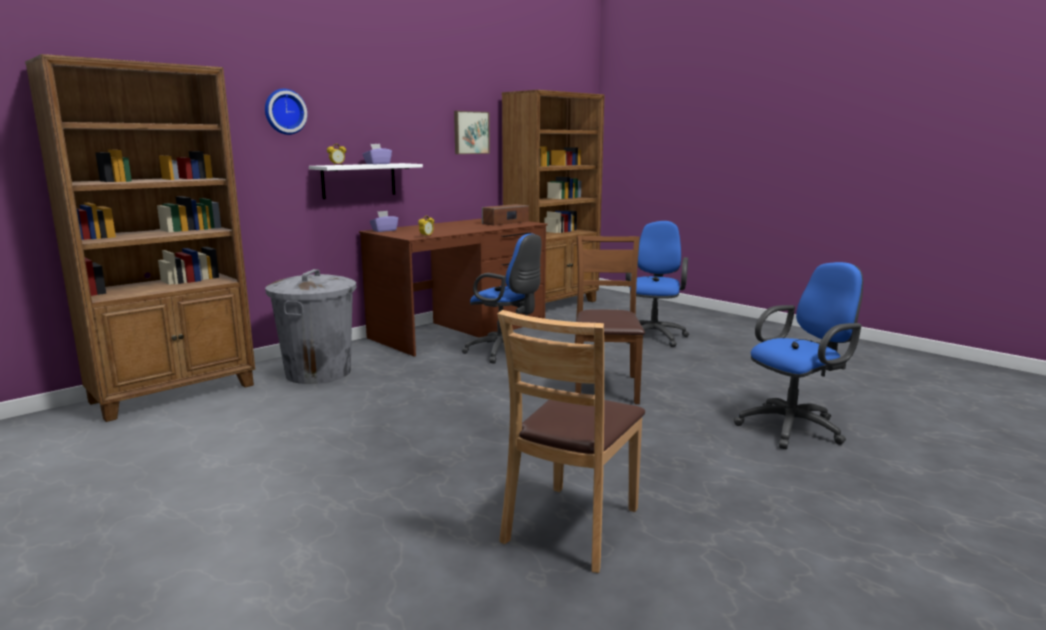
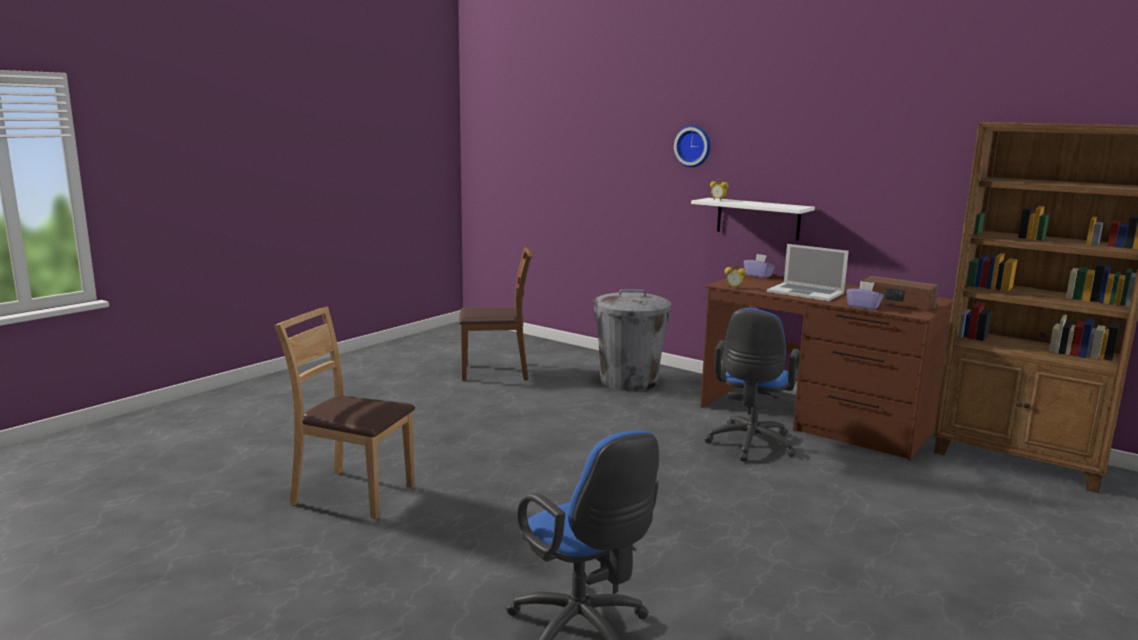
camera: 80 degrees right, 0 degrees up
brown bookcase [25,54,255,422] -> none
purple tissue box [362,144,392,164] -> purple tissue box moved to [846,281,884,310]
picture [454,111,490,154] -> none
brown chair [575,236,645,404] -> brown chair moved to [459,247,533,381]
blue office chair [626,221,689,347] -> none
none -> laptop [767,244,849,301]

